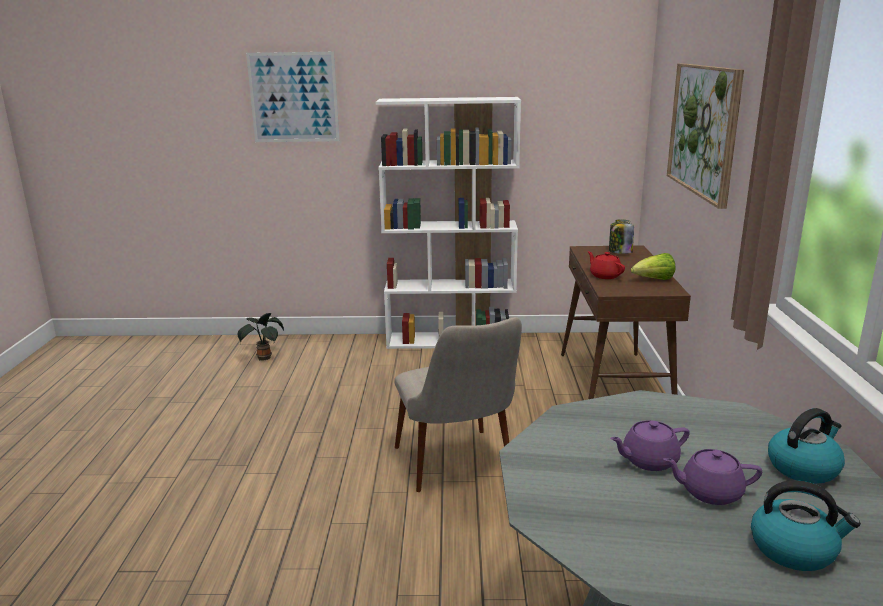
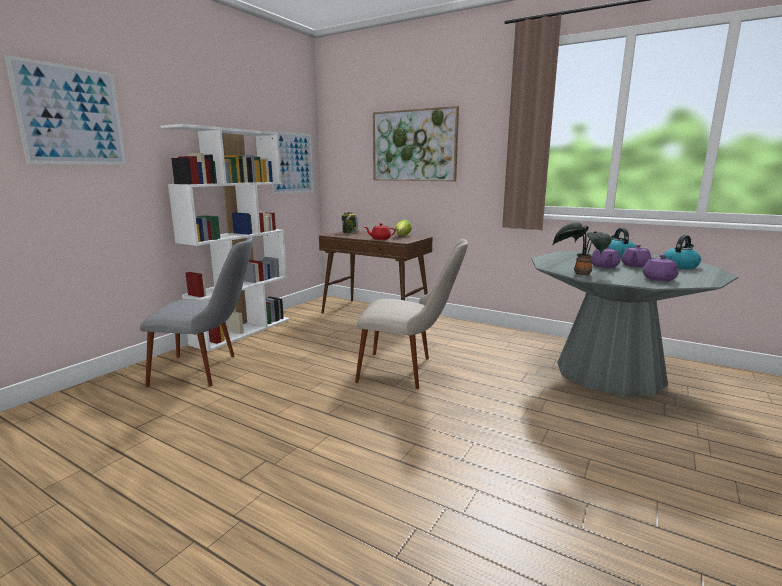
camera: 60 degrees left, 5 degrees down
potted plant [238,313,284,361] -> potted plant moved to [553,222,612,276]
none -> grey chair [140,237,253,387]
none -> picture [268,130,313,194]
none -> purple teapot [643,255,678,281]

